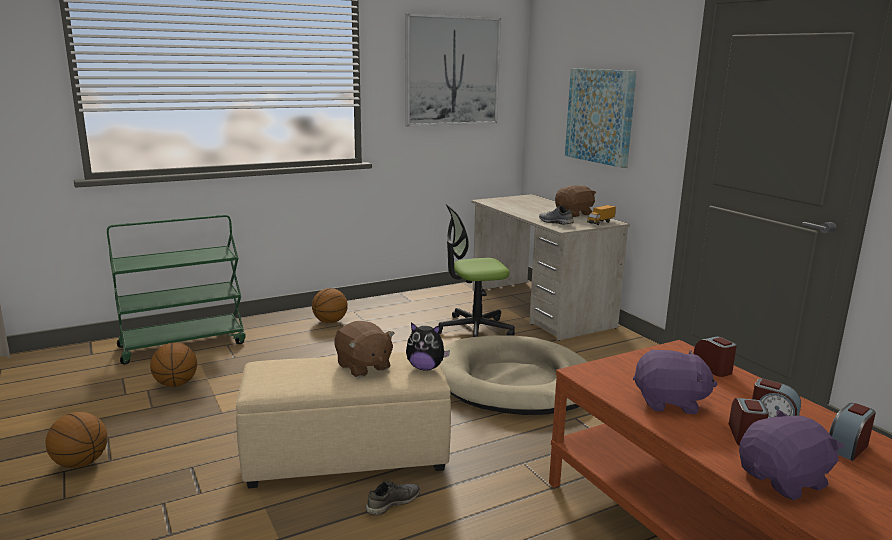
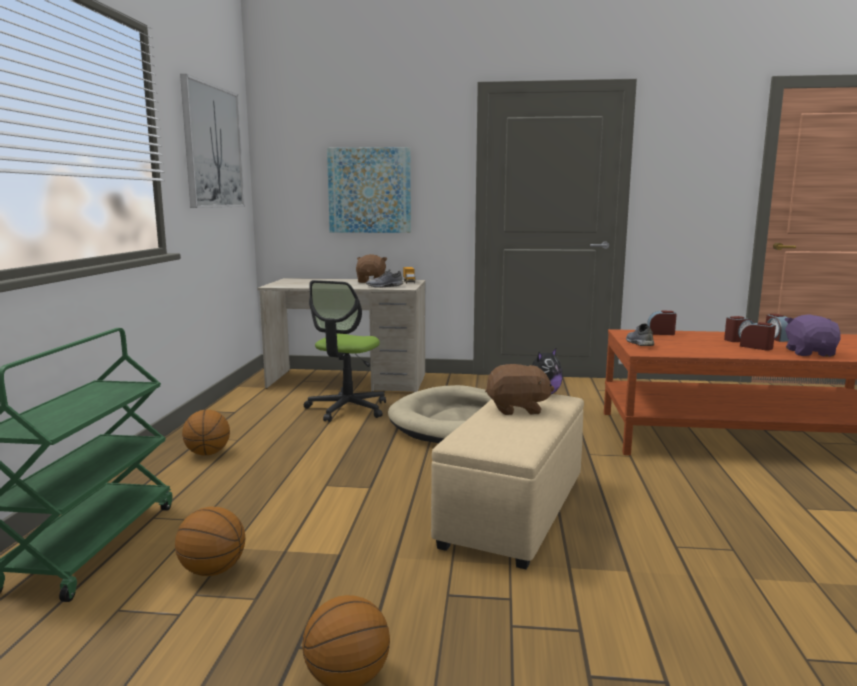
camera: 55 degrees left, 5 degrees down
grey shoe [365,481,420,516] -> grey shoe moved to [626,323,654,346]
purple plush toy [633,350,718,414] -> none

